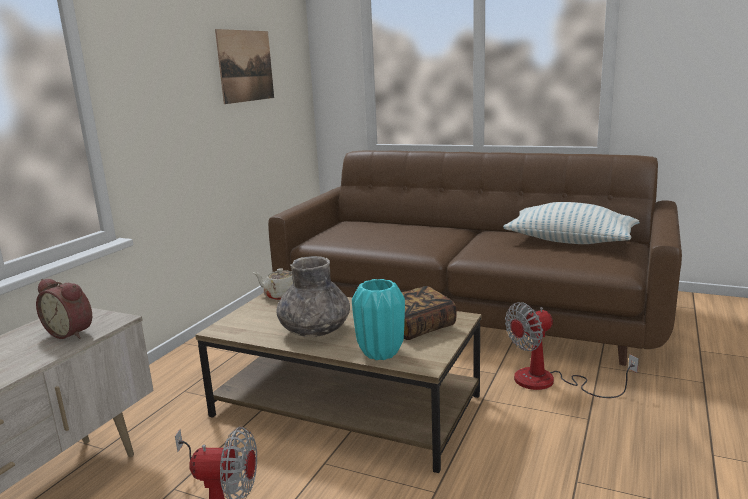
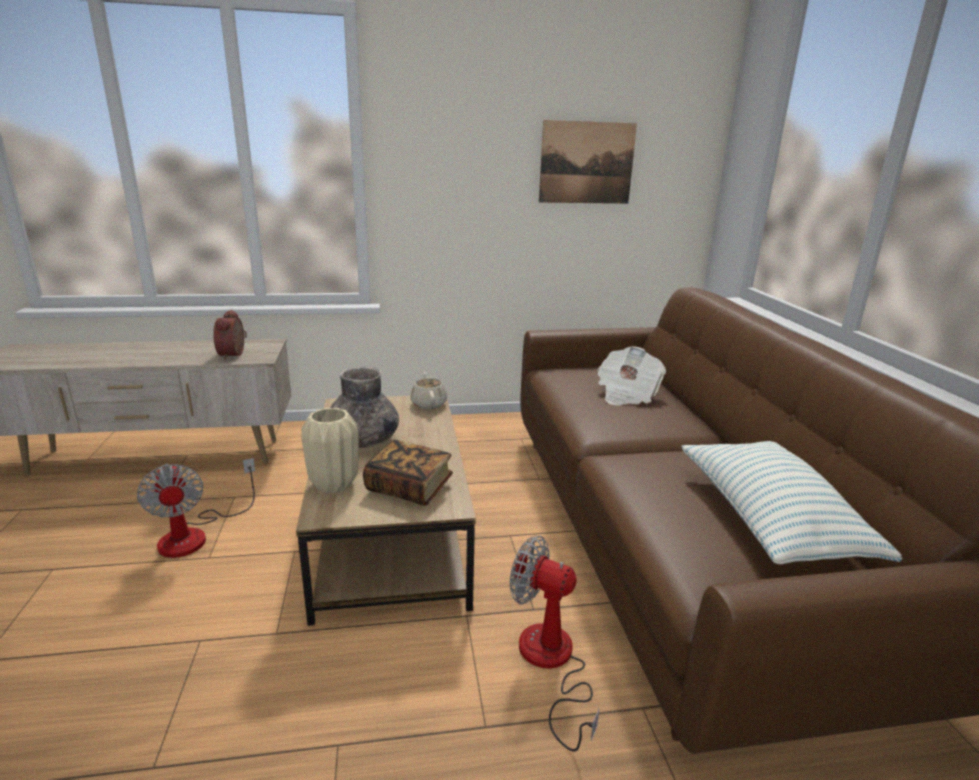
camera: 55 degrees right, 5 degrees up
turquoise vase [352,279,405,360] -> beige vase [301,408,359,493]
none -> newspaper [597,346,666,405]

